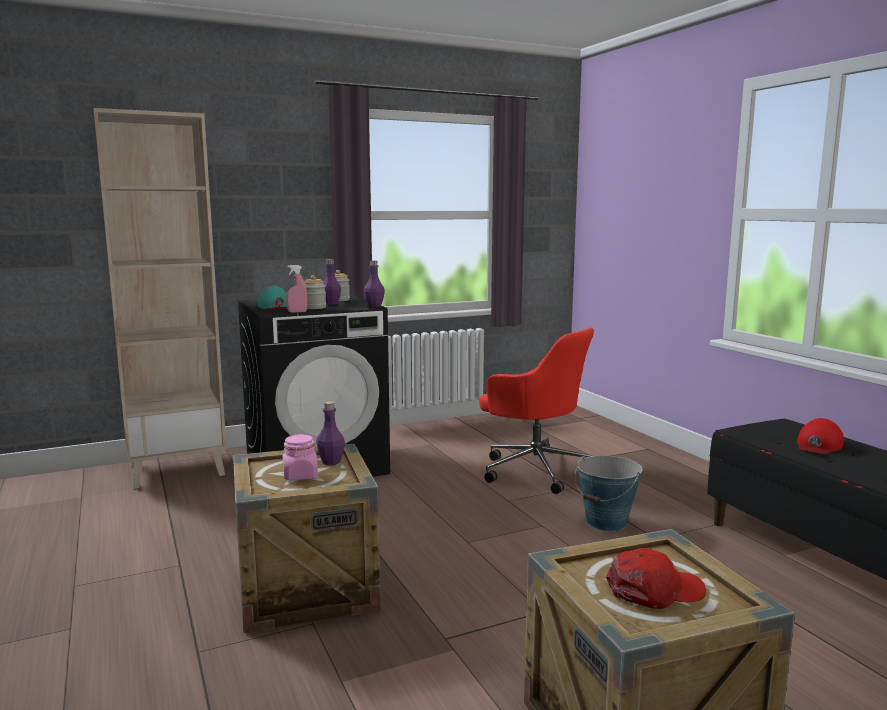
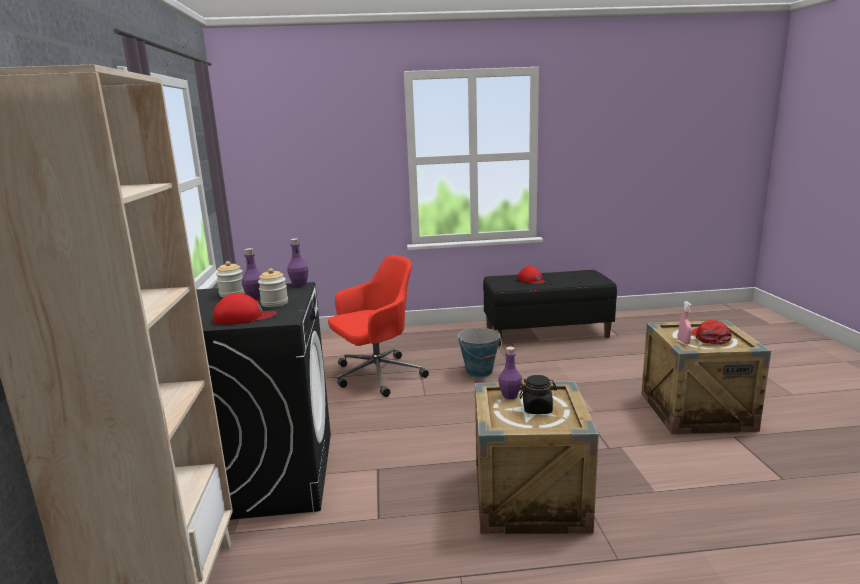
camera: 70 degrees left, 5 degrees up
turquoise cap [258,286,287,310] -> red cap [213,293,277,325]
pink jar [283,434,318,480] -> black jar [520,375,557,414]
pink spray bottle [286,265,308,313] -> pink spray bottle moved to [678,301,692,344]

